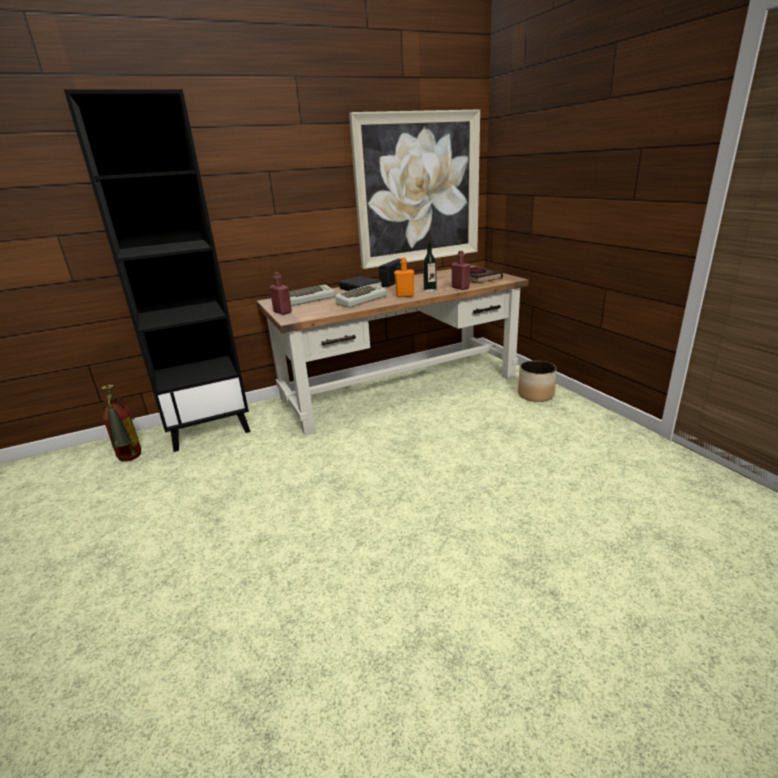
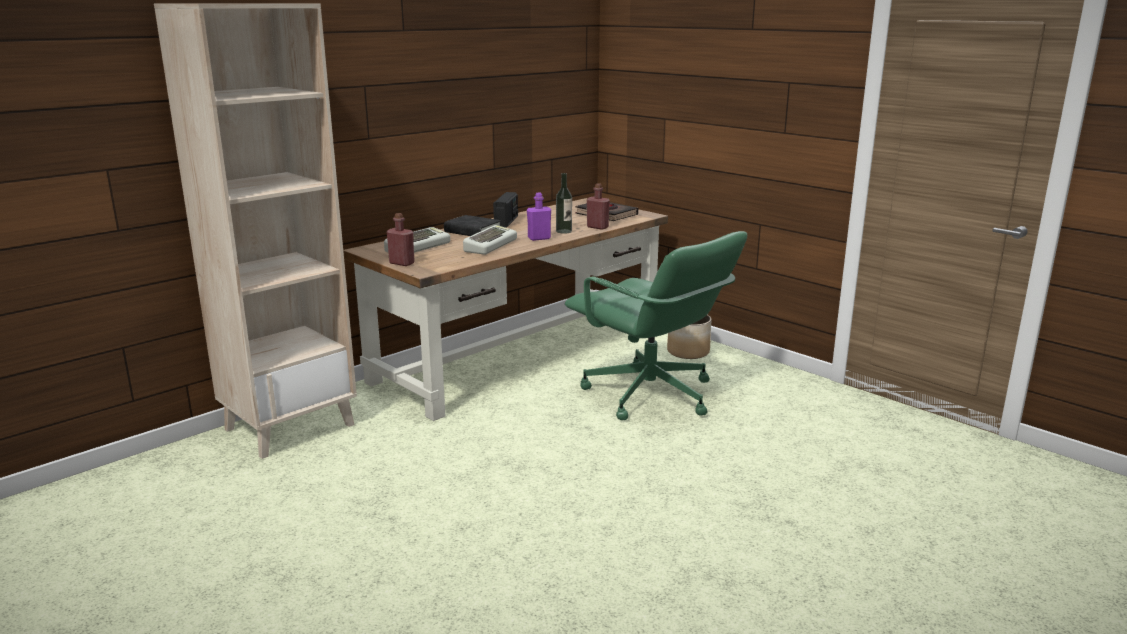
camera: 20 degrees left, 5 degrees down
black bookcase [64,89,251,452] -> beige bookcase [154,3,357,459]
fire extinguisher [102,384,141,462] -> none
picture [349,109,480,269] -> none
orange bottle [394,258,414,298] -> purple bottle [527,193,551,241]
none -> green office chair [565,231,747,420]

